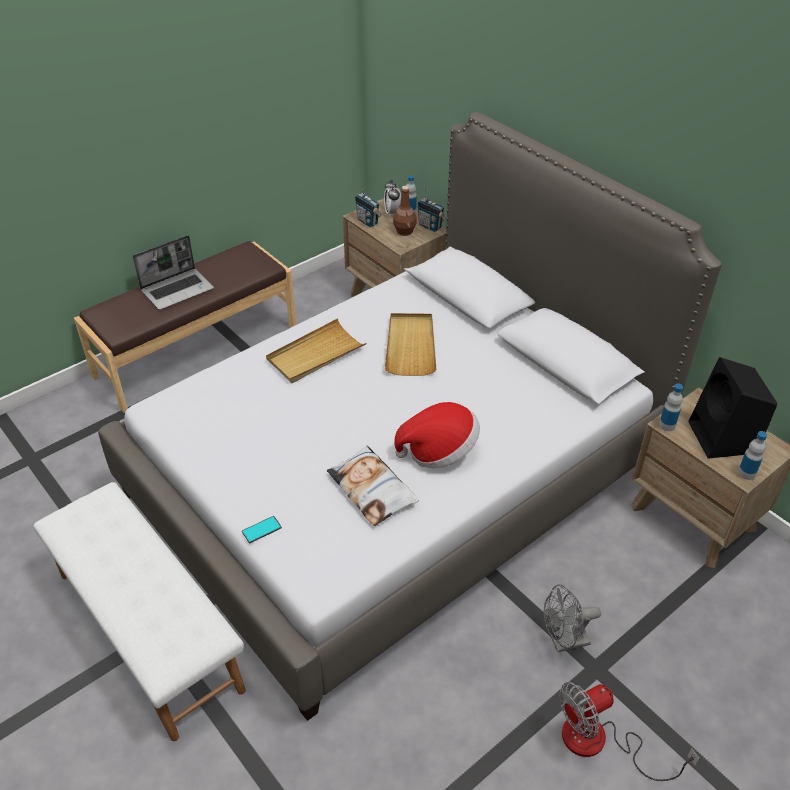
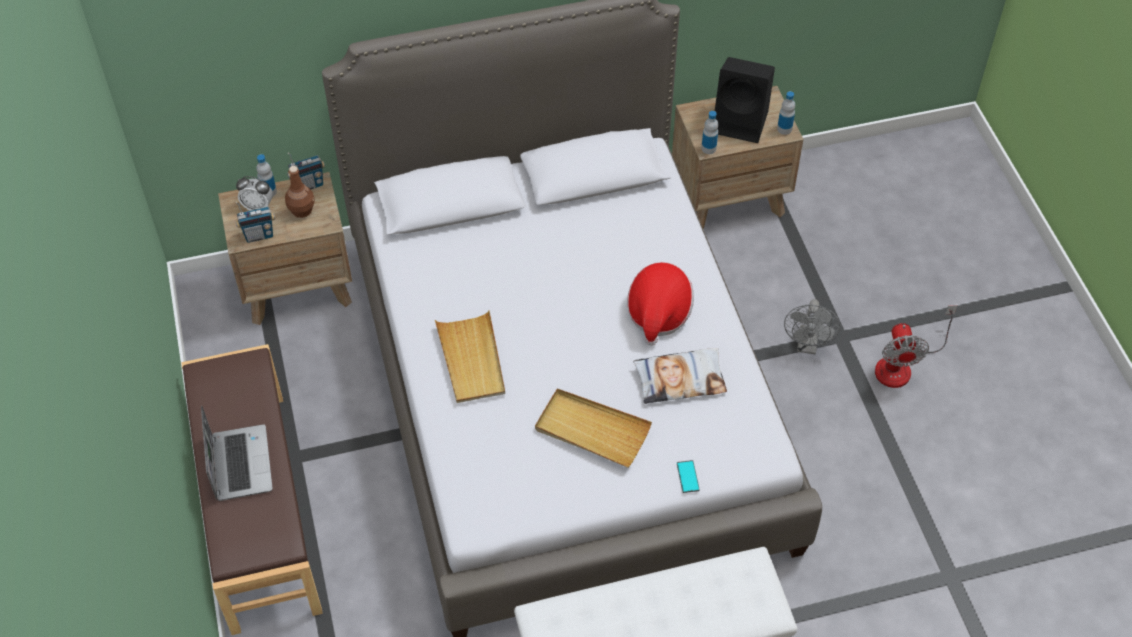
camera: 65 degrees left, 10 degrees up
beige tray [385,313,436,376] -> beige tray moved to [535,388,652,468]

